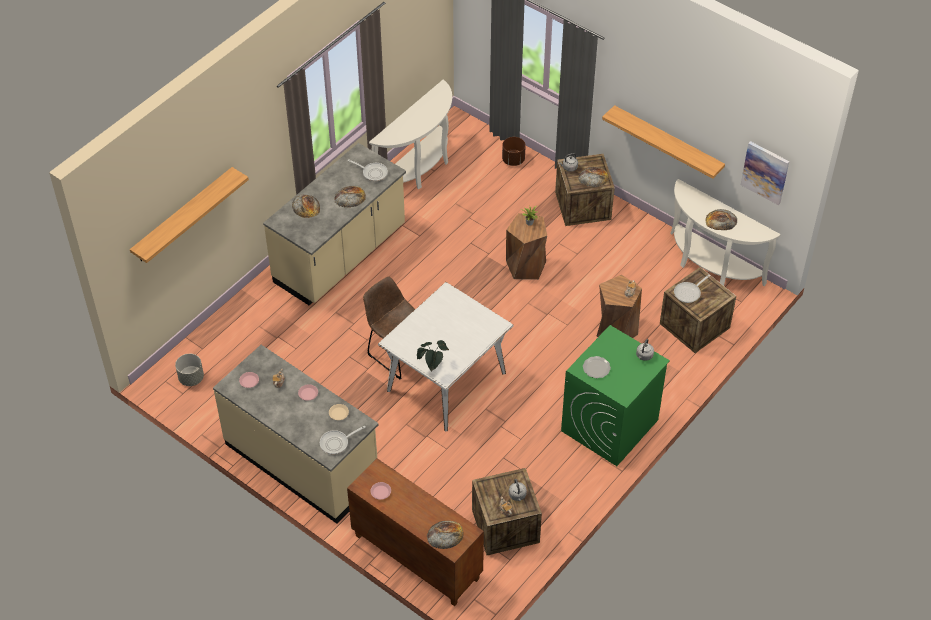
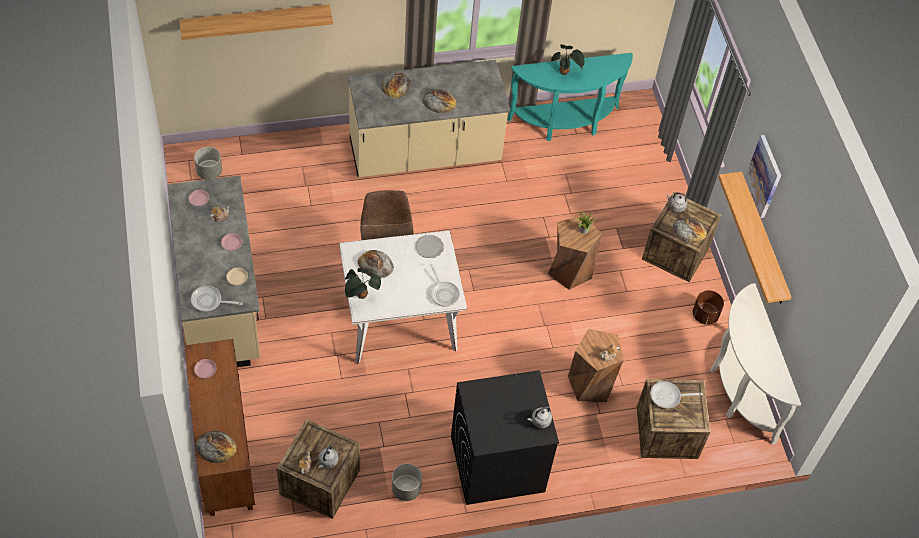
camera: 35 degrees right, 5 degrees up
frying pan [348,159,388,181] -> frying pan moved to [430,264,460,307]
white console table [369,80,452,189] -> turquoise console table [508,53,633,141]
brown planter [502,137,526,166] -> brown planter moved to [693,290,724,325]
green washing machine [561,325,670,466] -> black washing machine [451,370,559,505]
plate [583,356,611,378] -> plate moved to [415,235,444,258]
bread [705,209,737,230] -> bread moved to [358,250,394,278]
picture [741,141,789,205] -> picture moved to [745,135,781,218]
none -> grey planter [392,464,422,501]
none -> potted plant [551,45,584,75]

